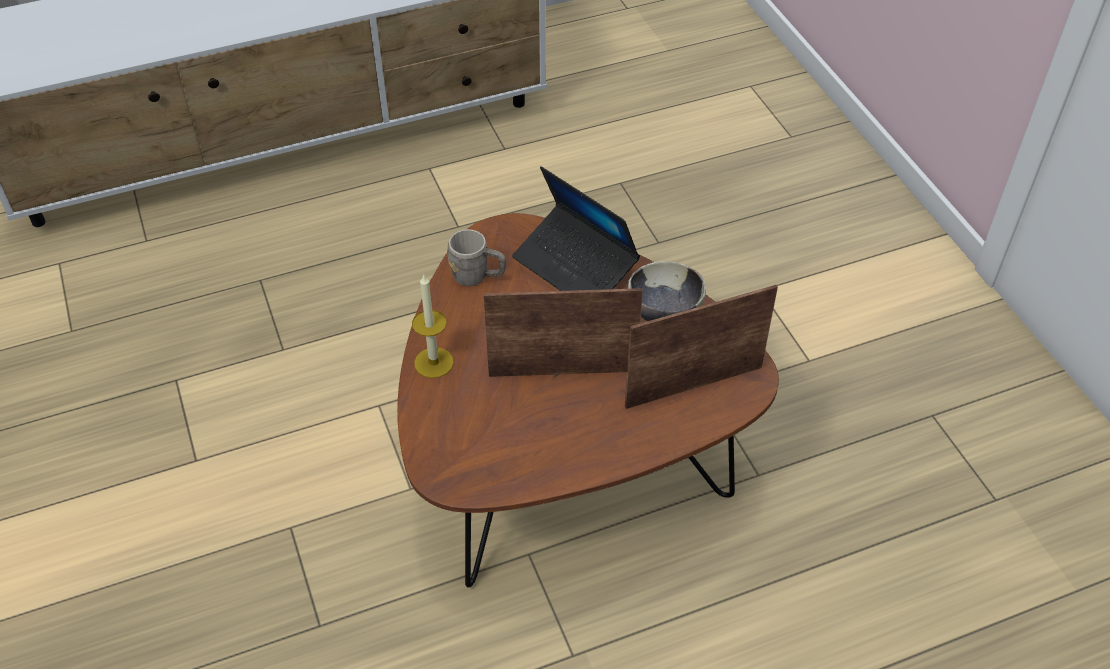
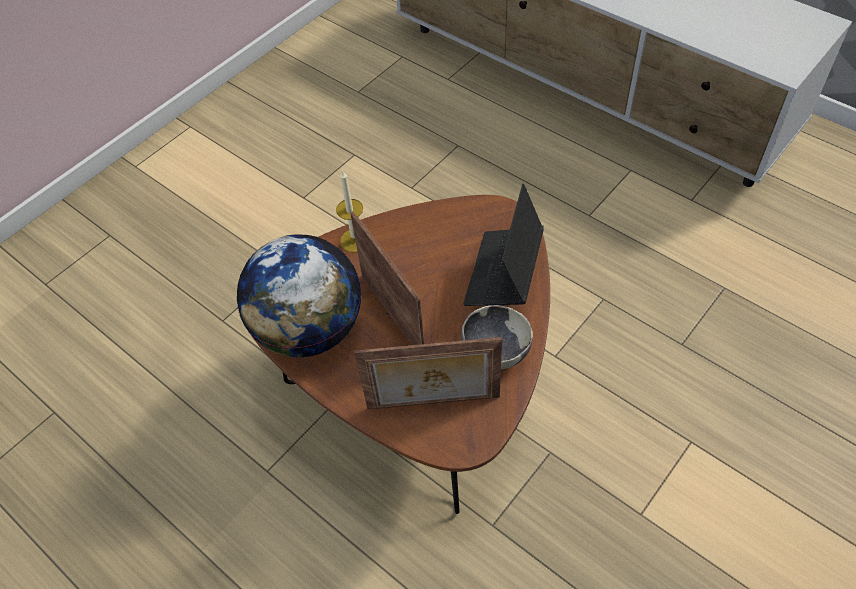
camera: 65 degrees right, 5 degrees up
grey mug [447,229,506,286] -> none
picture frame [625,285,778,409] -> picture frame turned 135 degrees clockwise [354,337,502,410]
none -> globe [237,234,361,357]

